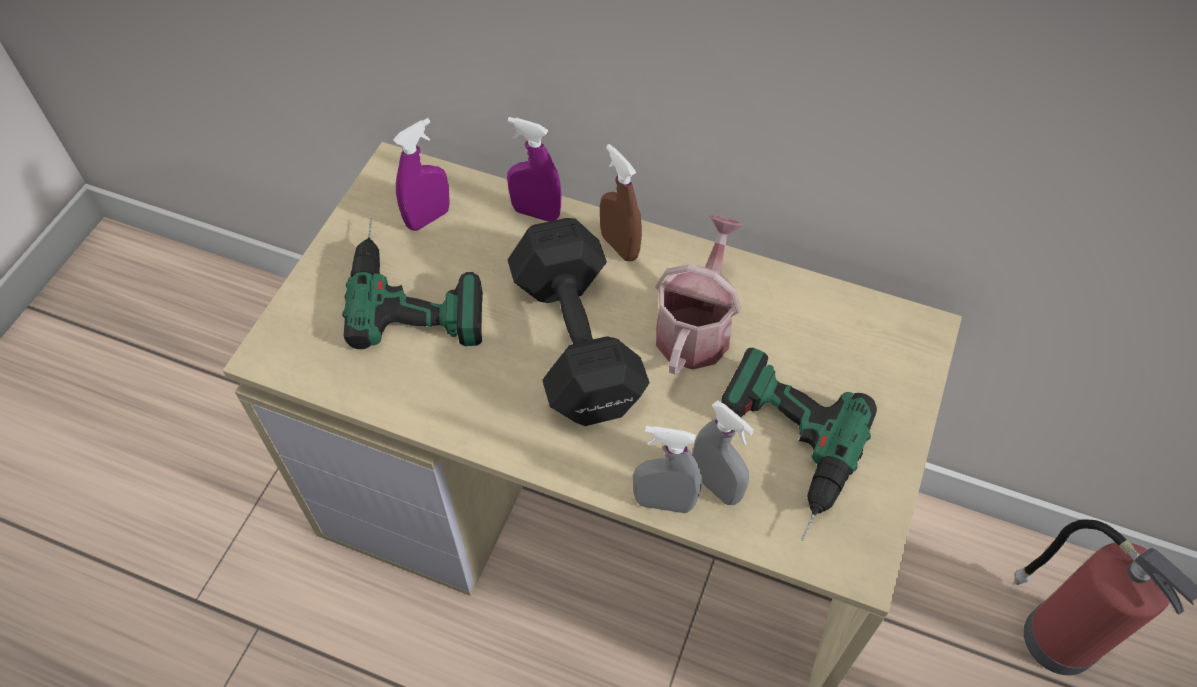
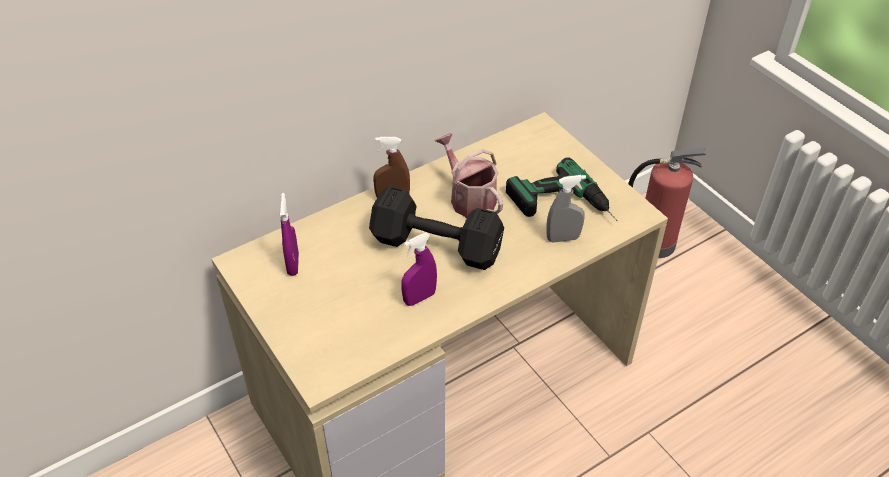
camera: 55 degrees left, 10 degrees down
power drill [342,219,483,349] -> none
purple spray bottle [507,117,561,222] -> purple spray bottle moved to [401,233,437,306]
grey spray bottle [633,426,702,513] -> none

